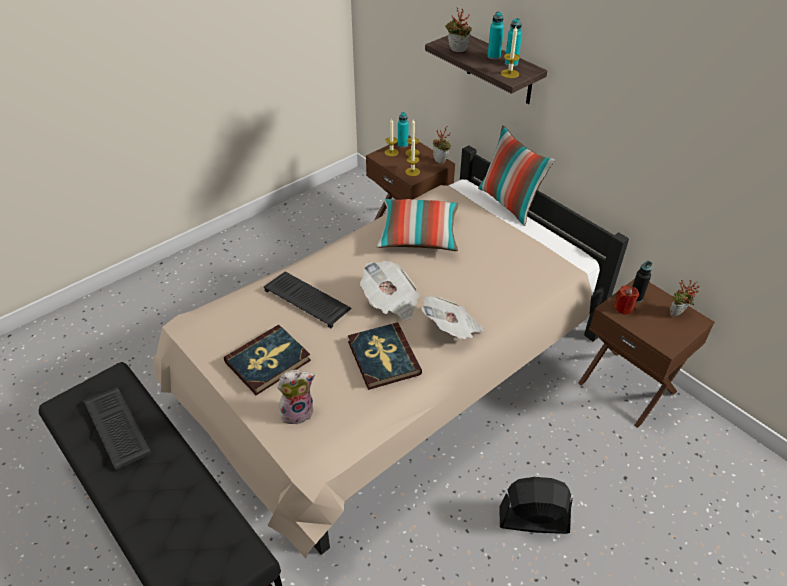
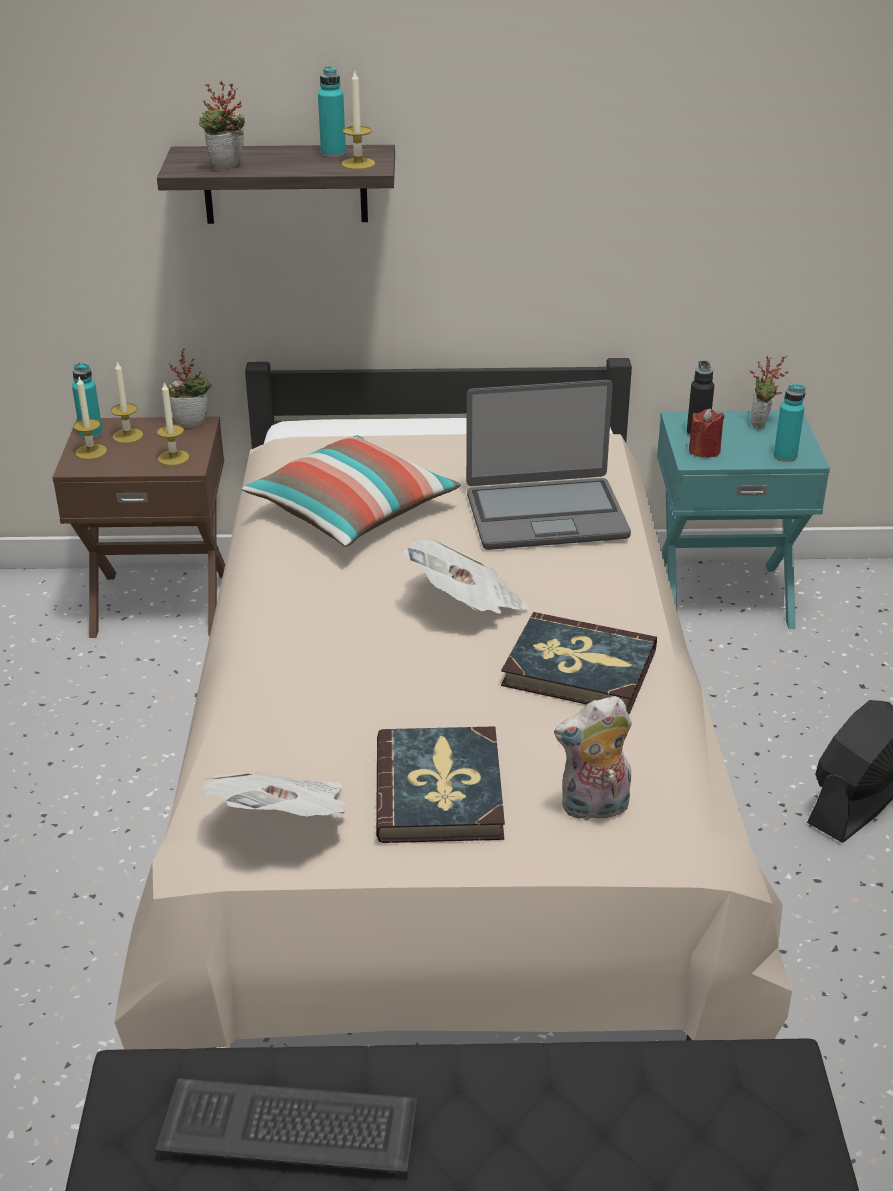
camera: 50 degrees left, 10 degrees down
keyboard [263,271,352,328] -> none
plush toy [277,370,315,424] -> plush toy turned 120 degrees counterclockwise [554,696,632,822]
newspaper [421,295,485,340] -> newspaper moved to [201,771,348,816]
pillow [478,125,555,226] -> none
turquoise bottle [487,12,504,60] -> turquoise bottle moved to [774,384,805,462]
brown nightstand [578,279,715,428] -> turquoise nightstand [657,410,830,629]
none -> laptop [466,380,631,550]

